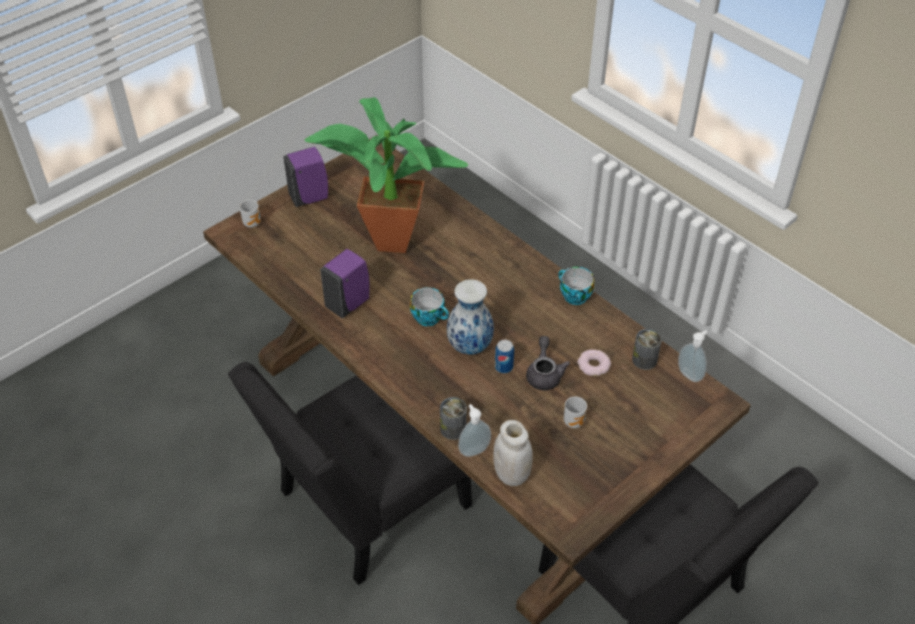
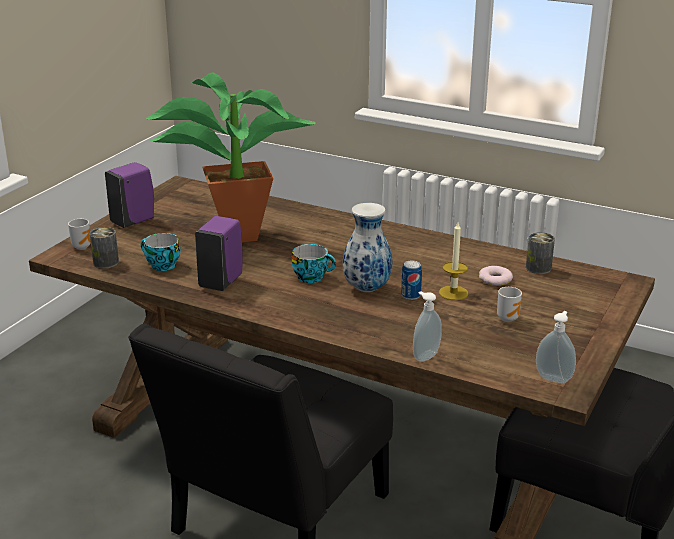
camera: 20 degrees left, 20 degrees down
can [440,397,467,440] -> can moved to [90,227,119,269]
white jar [493,420,533,486] -> none
grey teapot [526,336,570,390] -> candle [439,222,468,300]
cup [559,267,594,305] -> cup moved to [141,233,181,271]
soap dispenser [678,330,708,382] -> soap dispenser moved to [536,311,576,384]

